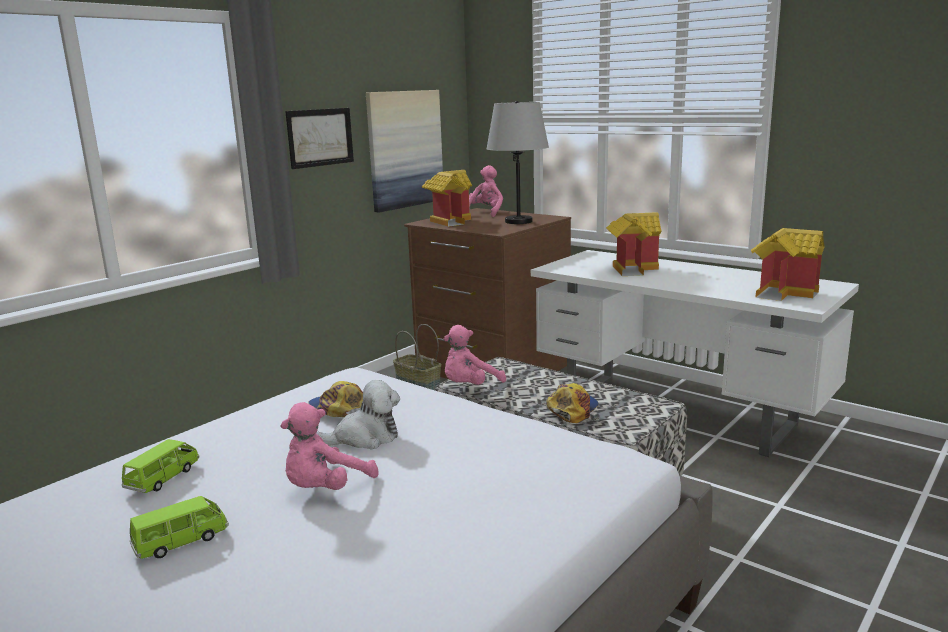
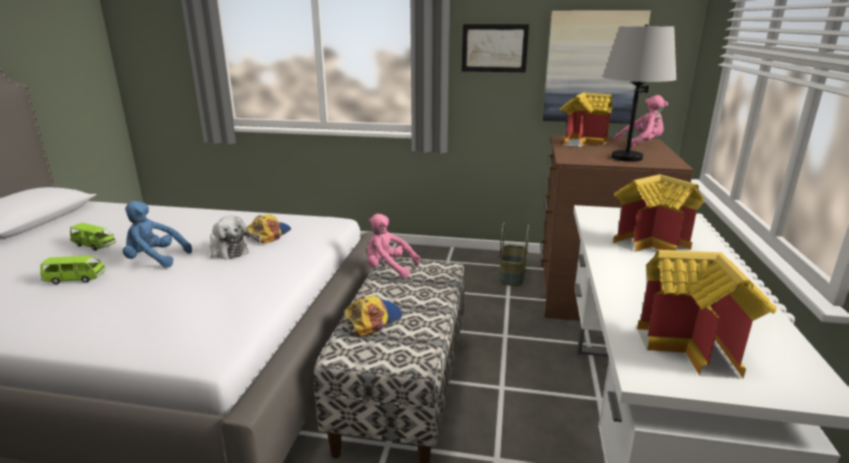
camera: 60 degrees right, 5 degrees up
green toy car [122,439,200,493] -> green toy car moved to [40,256,106,284]
pink plush toy [281,402,379,490] -> blue plush toy [123,201,192,268]
cap [546,383,599,423] -> cap turned 45 degrees counterclockwise [345,296,402,336]

